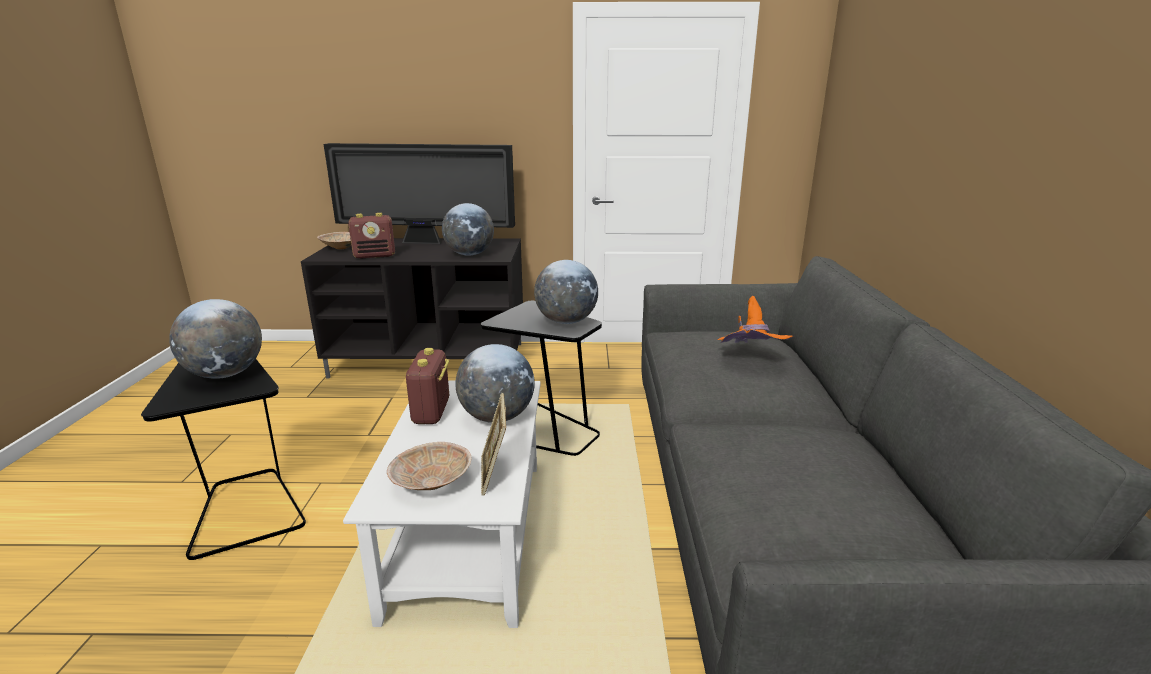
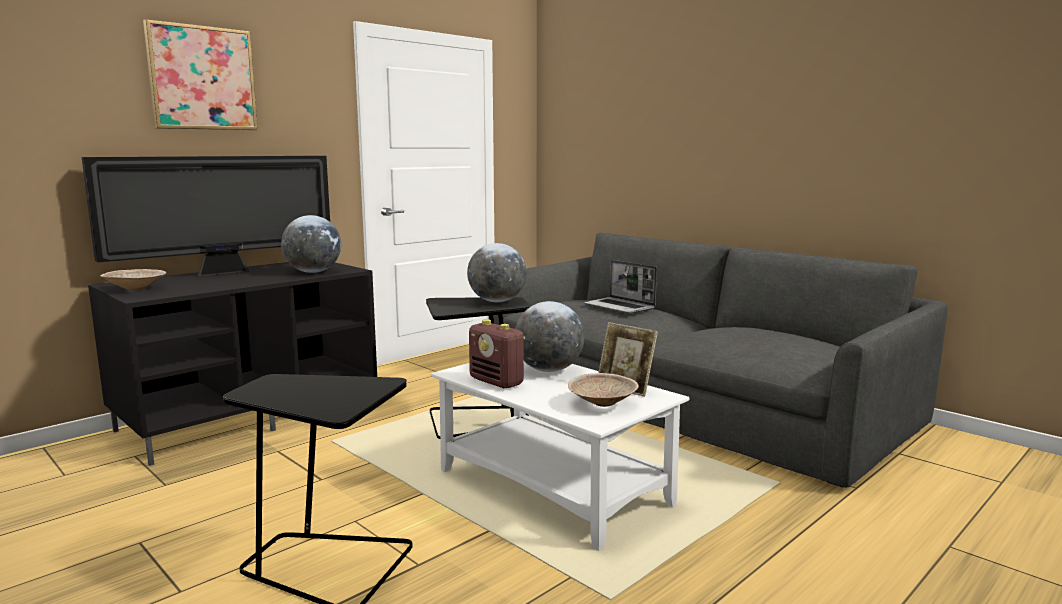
camera: 45 degrees left, 10 degrees down
globe [169,299,262,379] -> none
radio [348,213,395,259] -> none
orange hat [718,296,793,343] -> laptop [584,260,657,314]
none -> picture [143,19,258,130]

